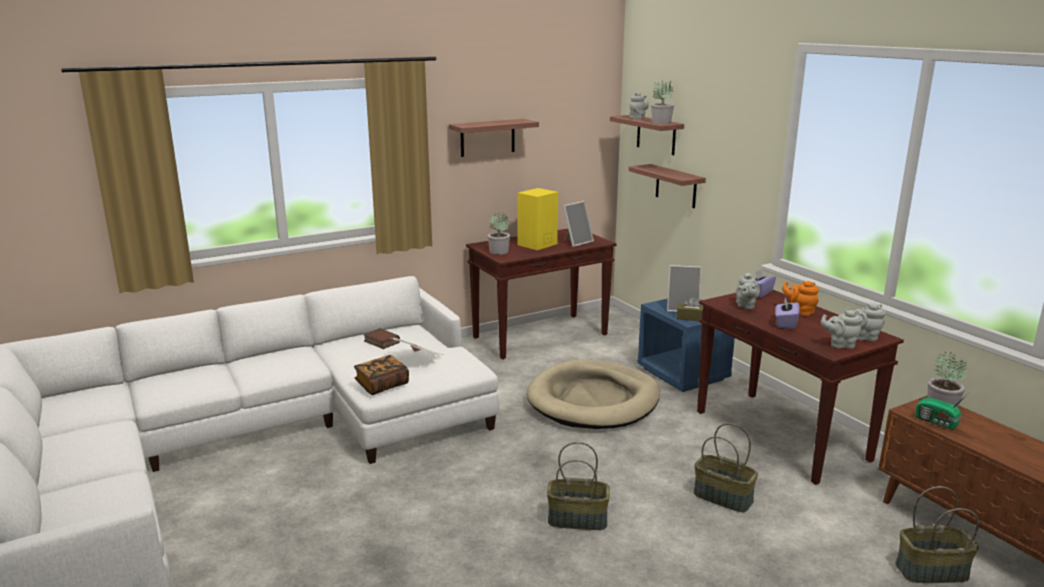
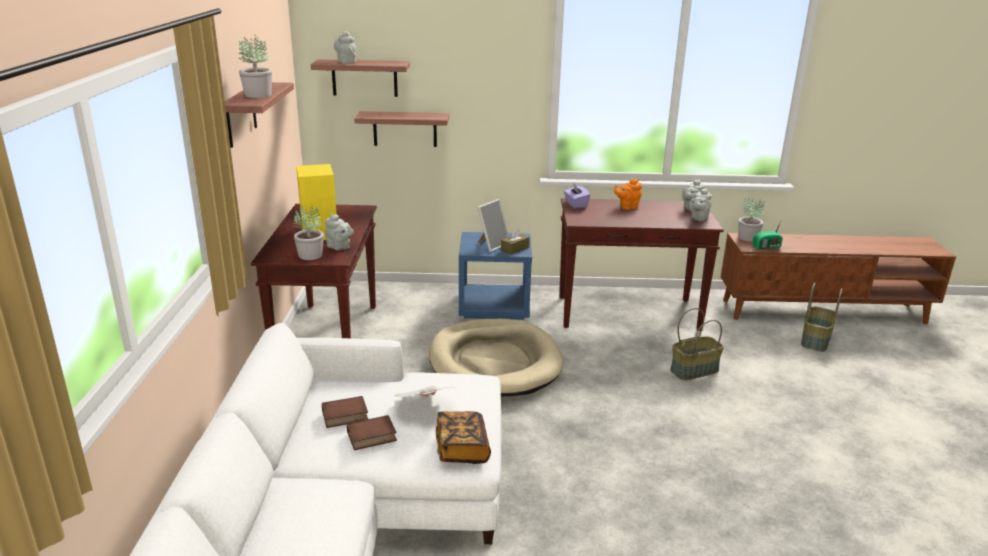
camera: 60 degrees left, 5 degrees up
basket [547,442,610,530] -> none
picture frame [563,201,594,247] -> none
potted plant [651,80,674,124] -> potted plant moved to [239,35,272,98]
grey teapot [736,272,760,309] -> grey teapot moved to [325,214,354,250]
purple tissue box [775,297,800,329] -> none
none -> book [347,415,397,450]

